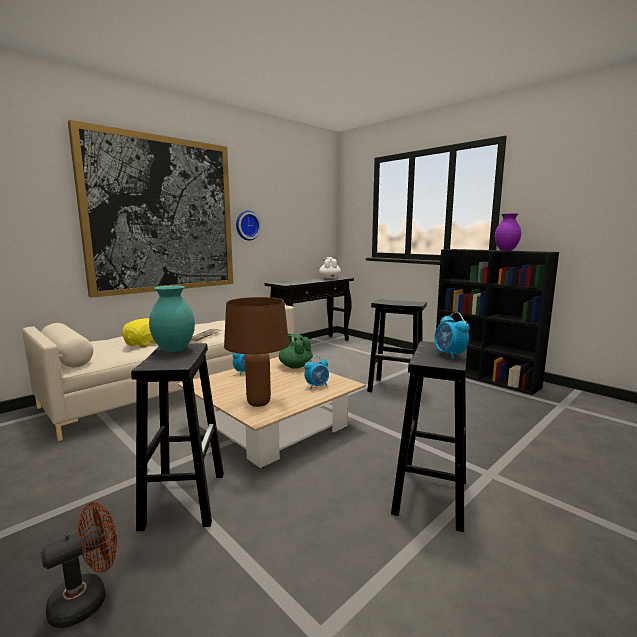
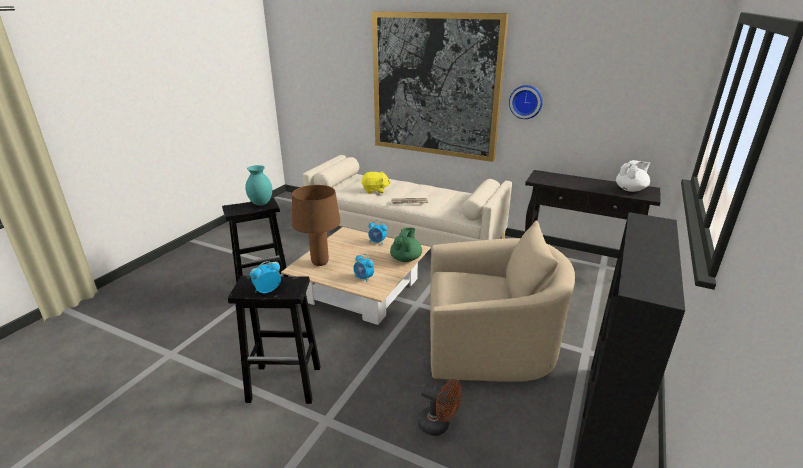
camera: 70 degrees right, 15 degrees up
brown fan [41,502,117,628] -> brown fan moved to [418,379,462,436]
black stool [367,299,427,392] -> beige armchair [430,220,575,382]
purple vase [495,214,521,251] -> none

